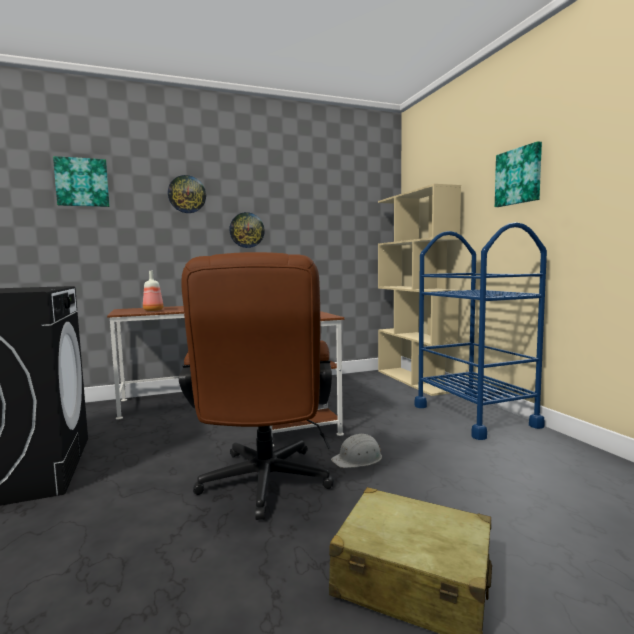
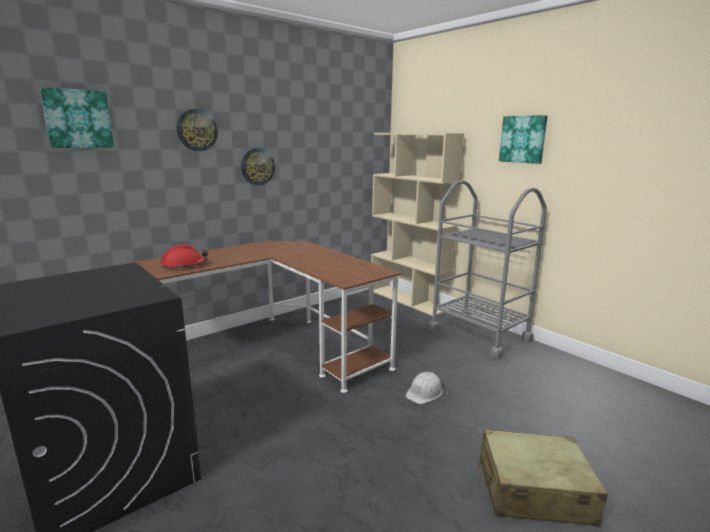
camera: 20 degrees left, 10 degrees up
bottle [143,271,164,311] -> red hard hat [162,244,208,269]
brown office chair [179,252,334,520] -> none
blue cart [415,222,547,440] -> grey cart [429,180,547,359]

